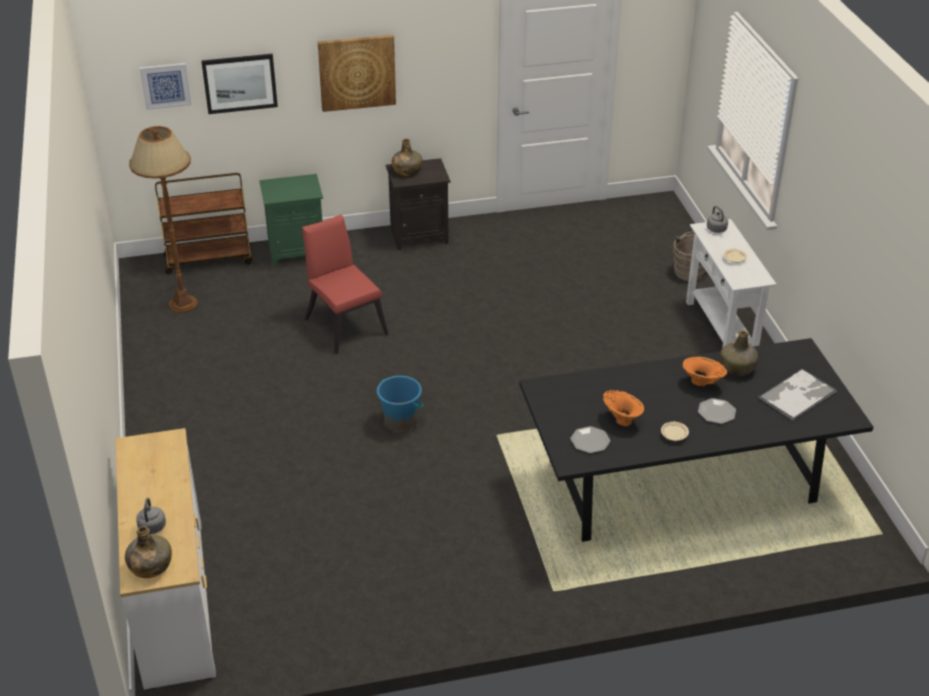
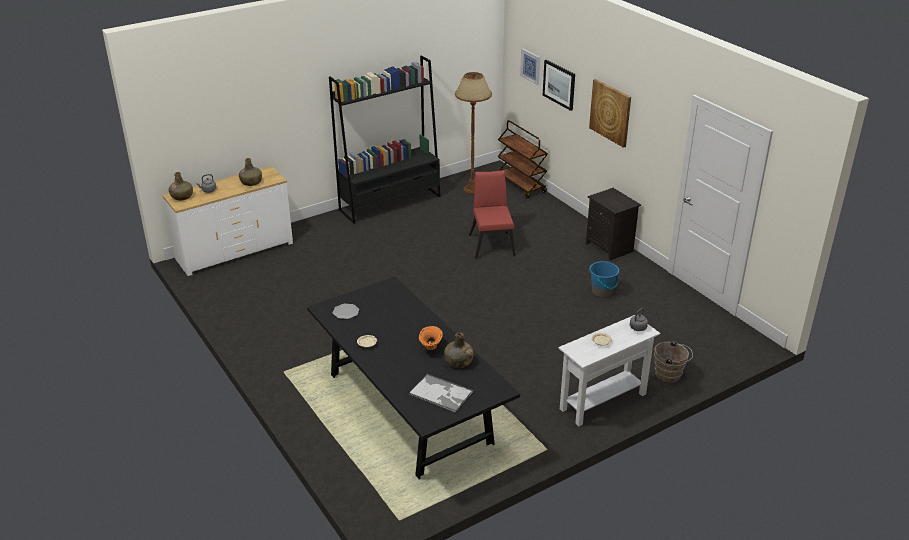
camera: 70 degrees right, 5 degrees down
green nightstand [259,174,323,267] -> none
red chair [302,215,388,354] -> red chair turned 45 degrees counterclockwise [469,170,515,259]
blue bucket [377,376,424,431] -> blue bucket moved to [589,261,619,298]
green bottle [392,139,422,176] -> green bottle moved to [239,158,262,186]
orange vase [603,390,644,426] -> none
plate [698,398,736,424] -> none
none -> black bookcase [329,55,441,224]

